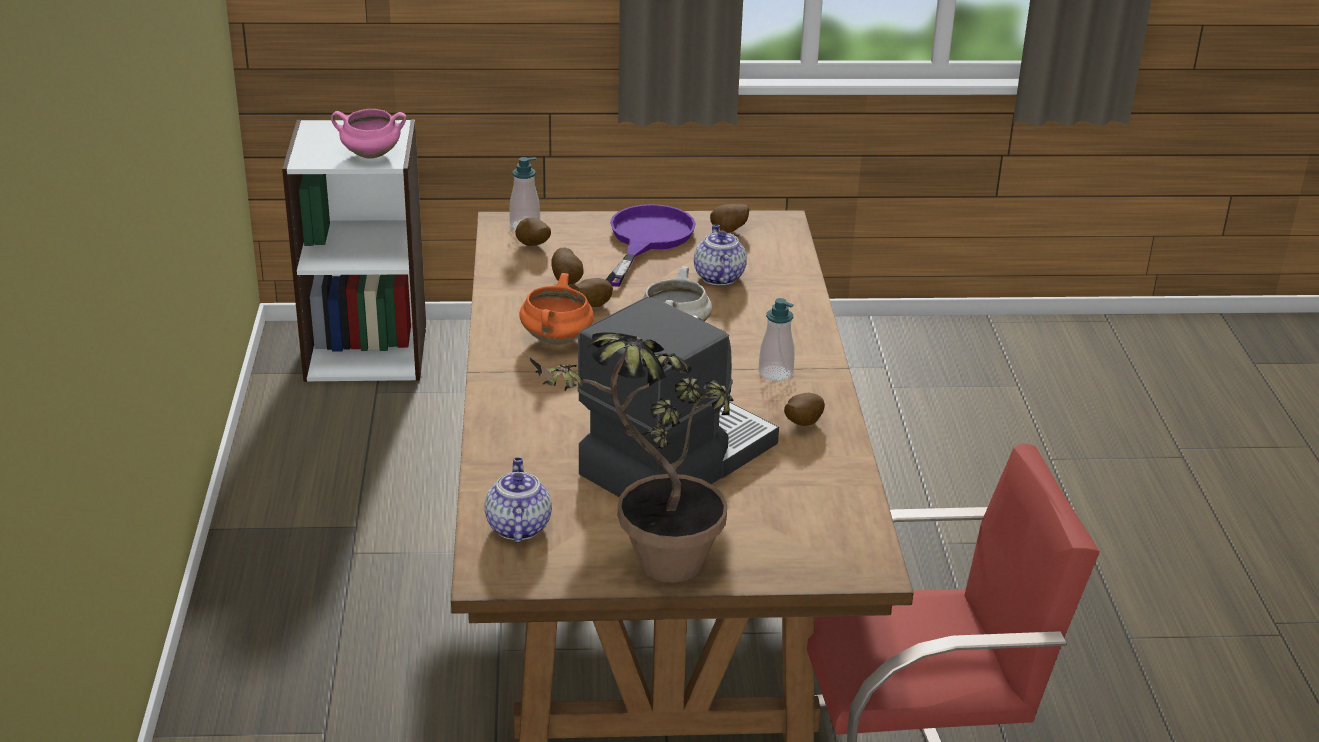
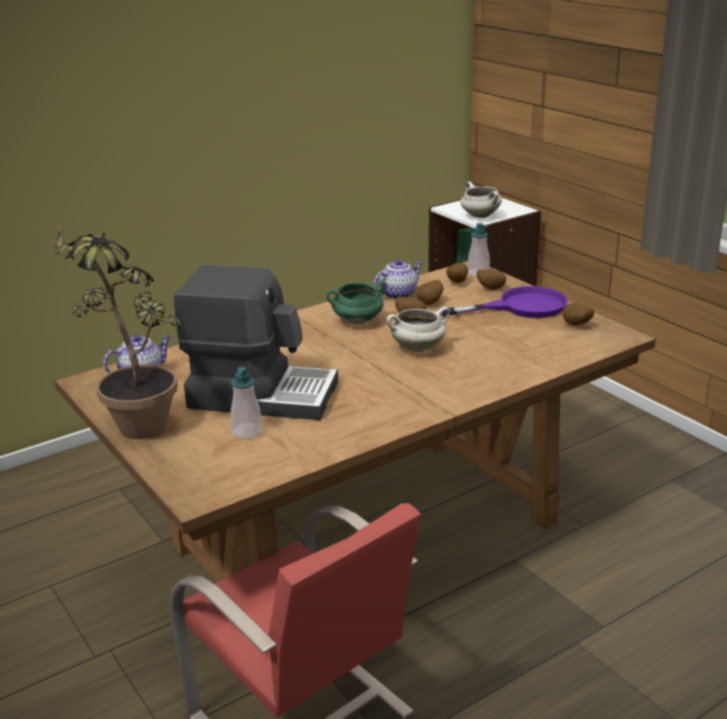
camera: 60 degrees right, 5 degrees down
pink cooking pot [331,109,406,159] -> white cooking pot [460,182,502,218]
orange cooking pot [519,273,594,345] -> green cooking pot [326,280,387,324]
teapot [694,224,747,285] -> teapot moved to [373,260,423,299]
soap dispenser [758,298,794,381] -> soap dispenser moved to [231,367,262,439]
potato [784,393,825,426] -> potato moved to [477,269,506,290]

